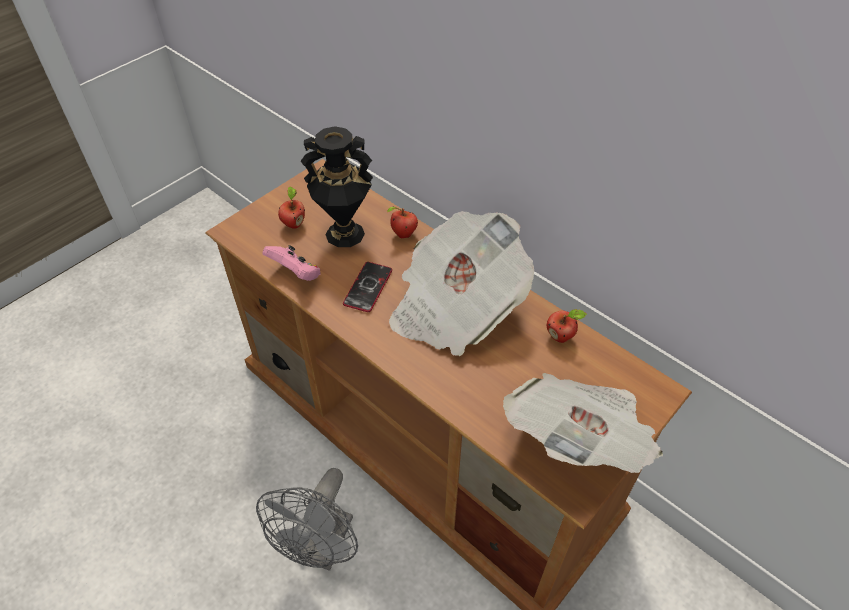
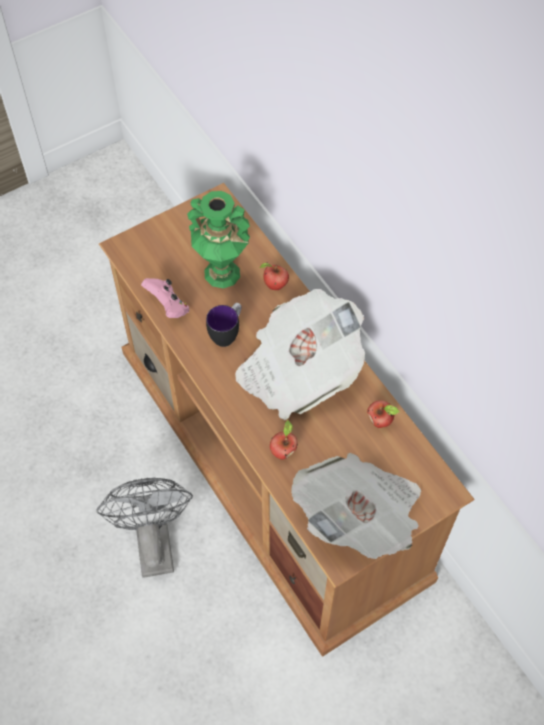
camera: 15 degrees right, 10 degrees up
grey fan [256,468,358,571] -> grey fan turned 135 degrees clockwise [96,478,193,578]
apple [278,186,305,229] -> apple moved to [270,420,298,460]
black vase [301,126,373,247] -> green vase [187,191,250,288]
phone [343,262,392,312] -> mug [206,303,242,347]

